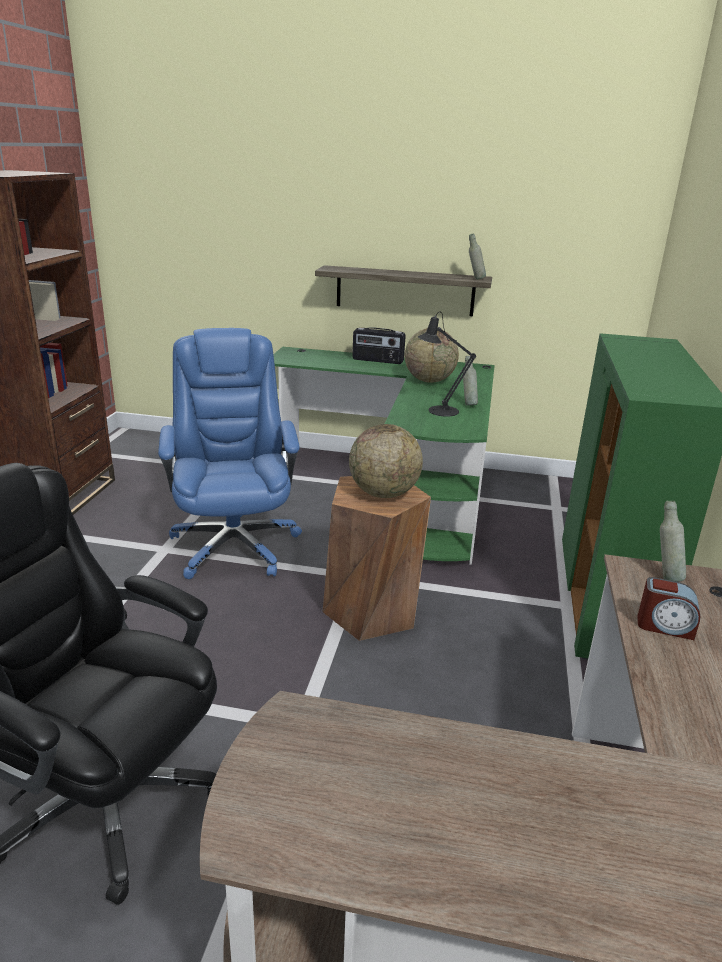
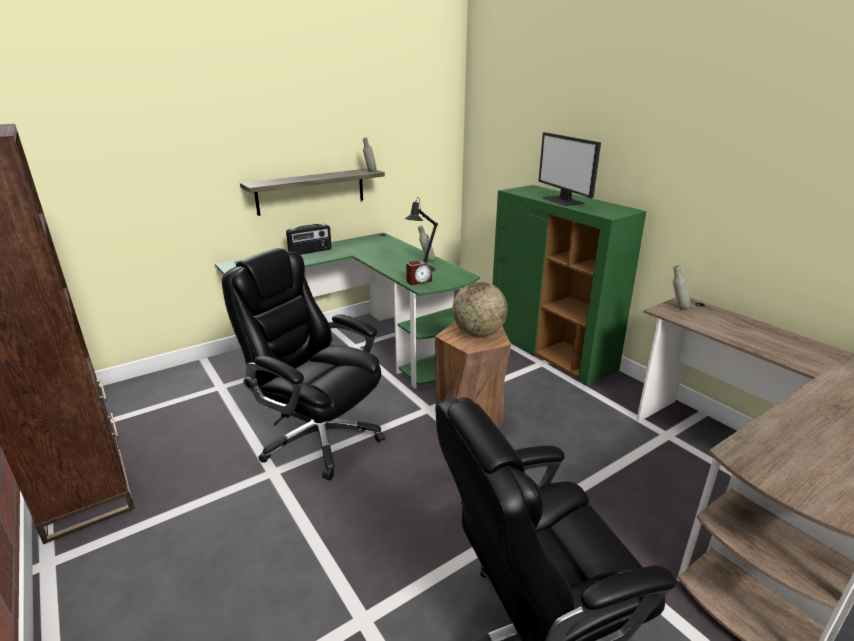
camera: 45 degrees left, 0 degrees up
blue office chair [158,328,302,579] -> black office chair [222,248,385,480]
globe [405,328,459,383] -> none
alarm clock [638,577,701,640] -> alarm clock moved to [406,260,432,285]
none -> monitor [538,132,601,206]

